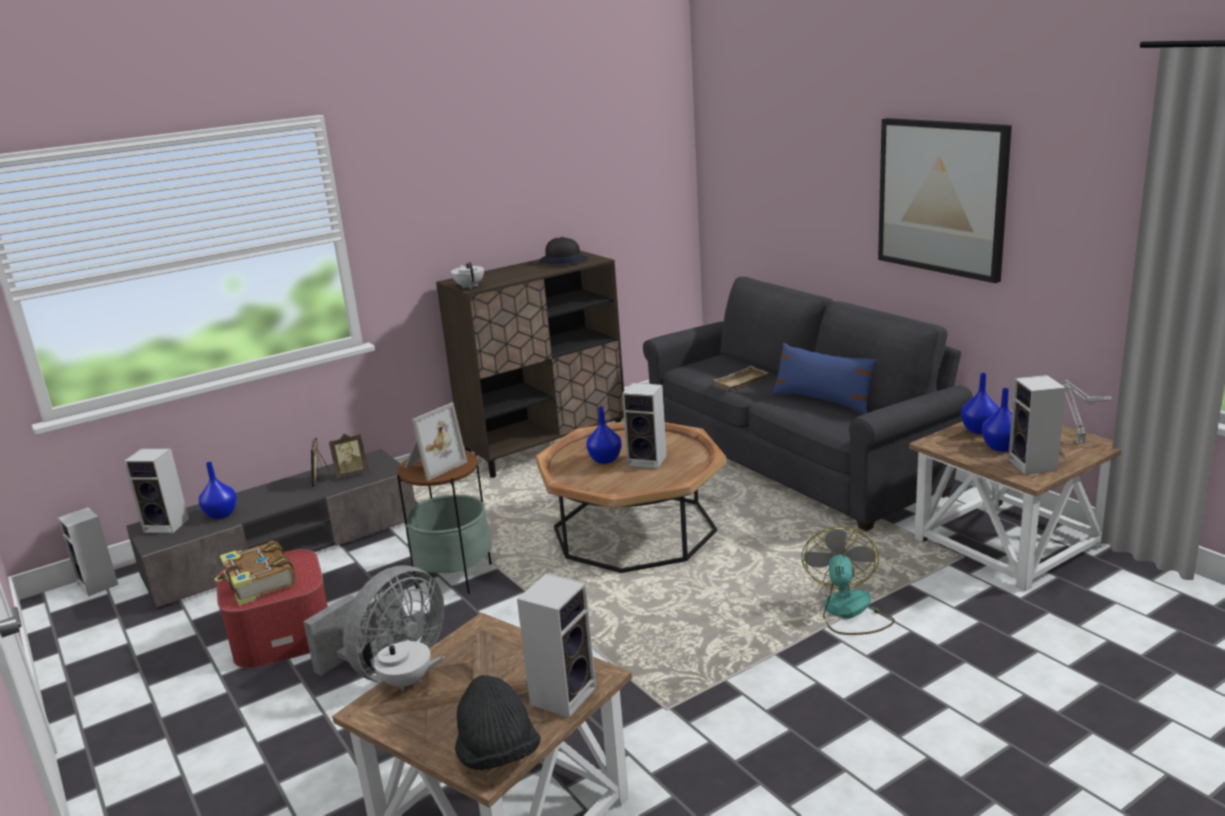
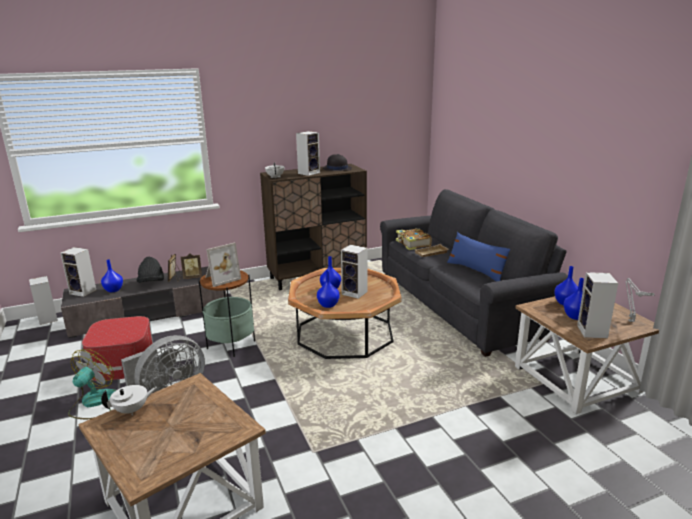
camera: 10 degrees right, 0 degrees up
book [215,541,296,606] -> book moved to [396,228,432,250]
white teapot [363,641,445,691] -> white teapot turned 45 degrees counterclockwise [101,385,157,416]
black hat [455,675,541,770] -> black hat moved to [136,257,164,283]
speaker [517,573,596,718] -> speaker moved to [296,131,320,176]
fan [801,527,895,635] -> fan moved to [68,349,116,419]
picture [878,118,1012,283] -> none
none -> blue vase [317,271,339,308]

